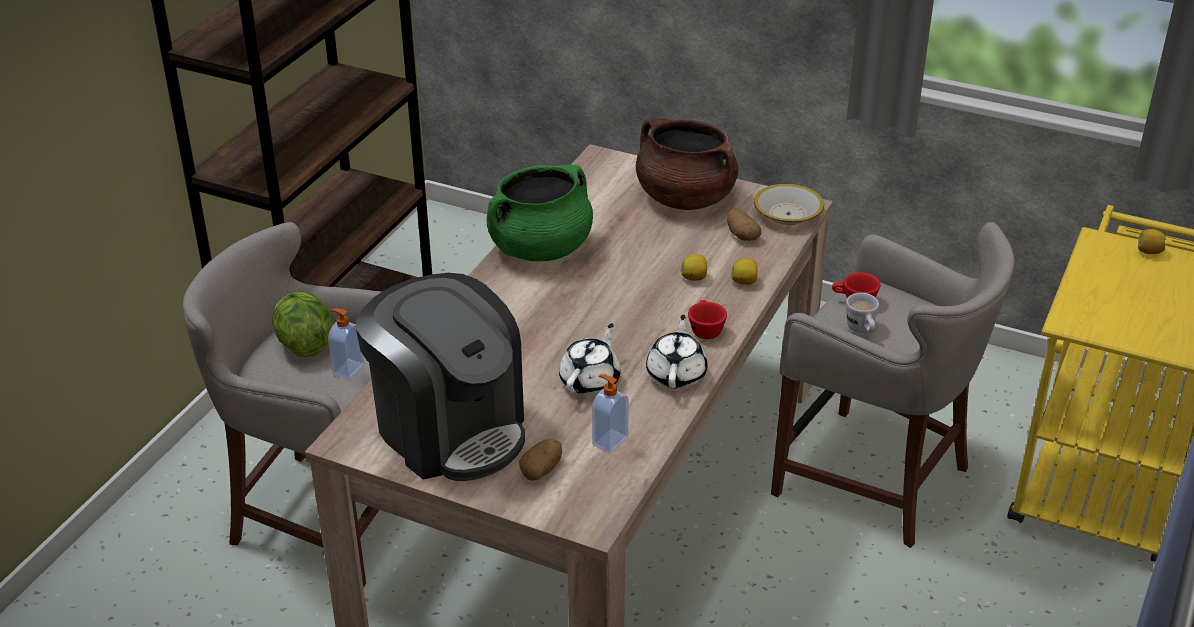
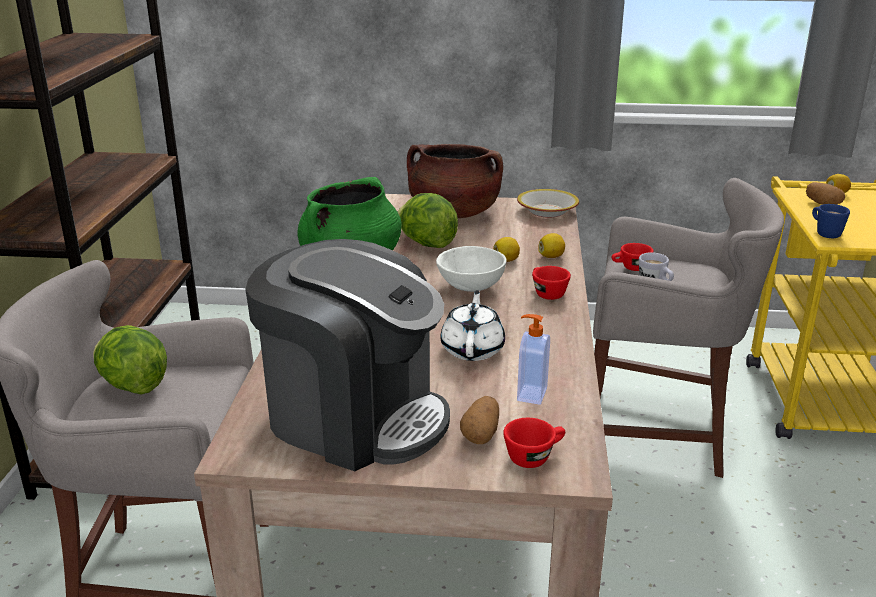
camera: 20 degrees left, 10 degrees down
soap dispenser [328,308,364,379] -> none
white teapot [646,315,707,389] -> none
potato [727,209,762,241] -> potato moved to [806,182,845,205]
none -> lettuce [398,193,458,248]
none -> white bowl [436,246,507,292]
none -> red cup [503,418,565,468]
none -> blue mug [812,204,850,238]

